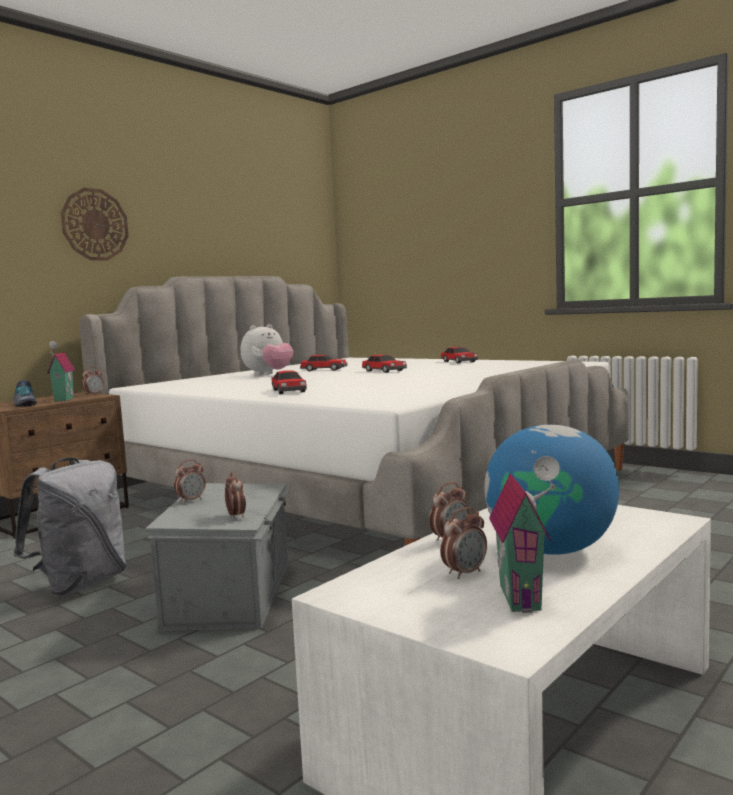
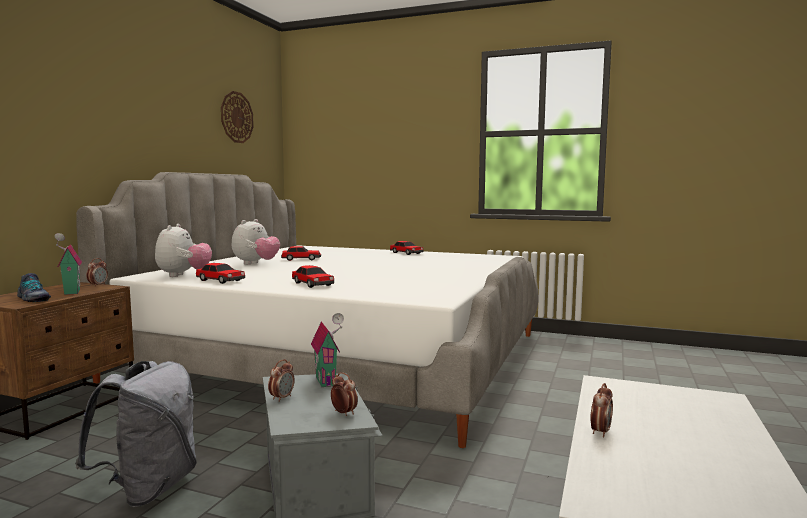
camera: 20 degrees left, 0 degrees up
wall clock [61,188,129,261] -> wall clock moved to [221,91,254,143]
toy car [362,355,407,373] -> toy car moved to [196,263,245,284]
alarm clock [440,507,487,579] -> none
globe [484,425,619,555] -> none
toy house [489,456,560,613] -> toy house moved to [311,313,344,388]
none -> plush toy [155,224,212,277]

